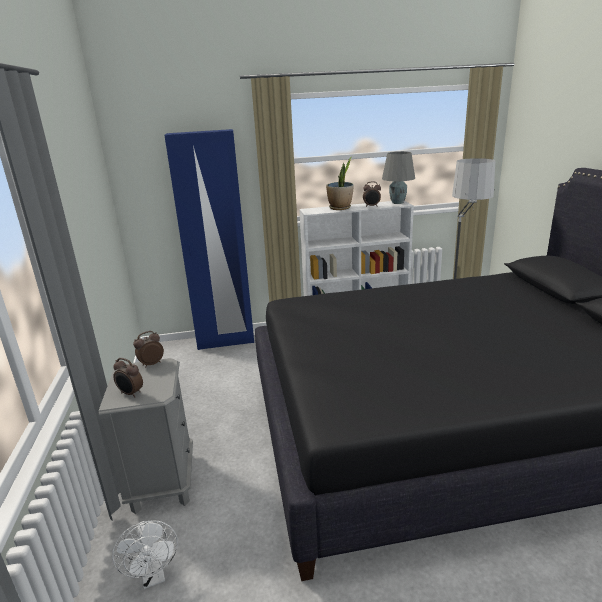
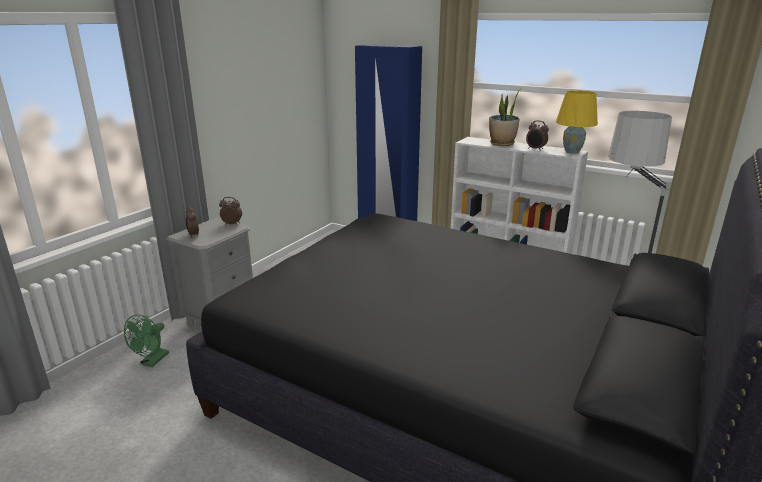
camera: 40 degrees right, 0 degrees up
white fan [112,520,178,589] -> green fan [124,315,169,367]
grey table lamp [382,152,415,204] -> yellow table lamp [556,91,598,154]

